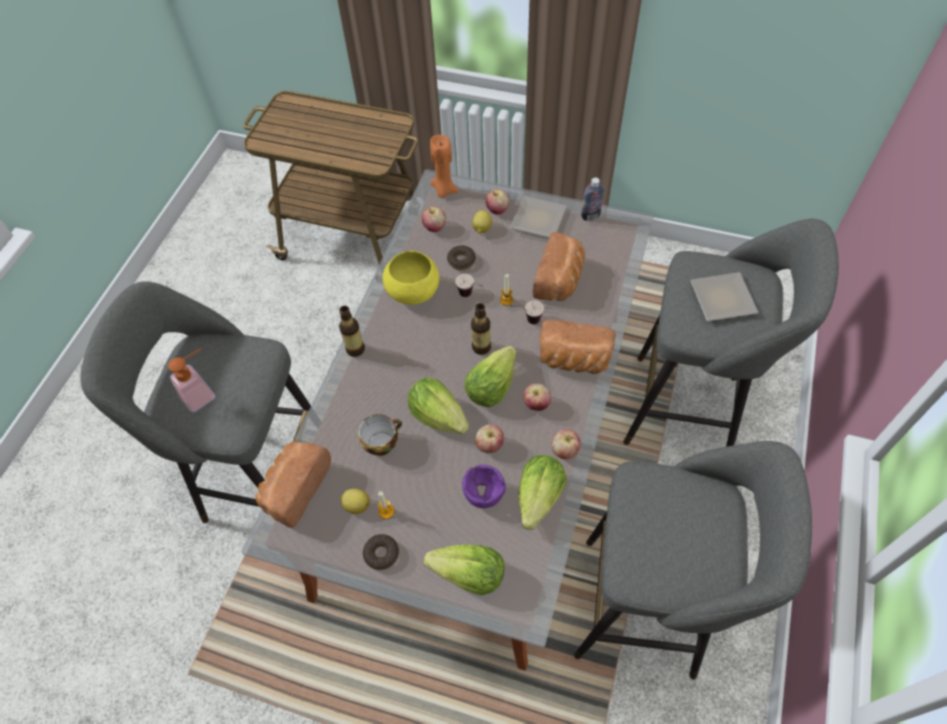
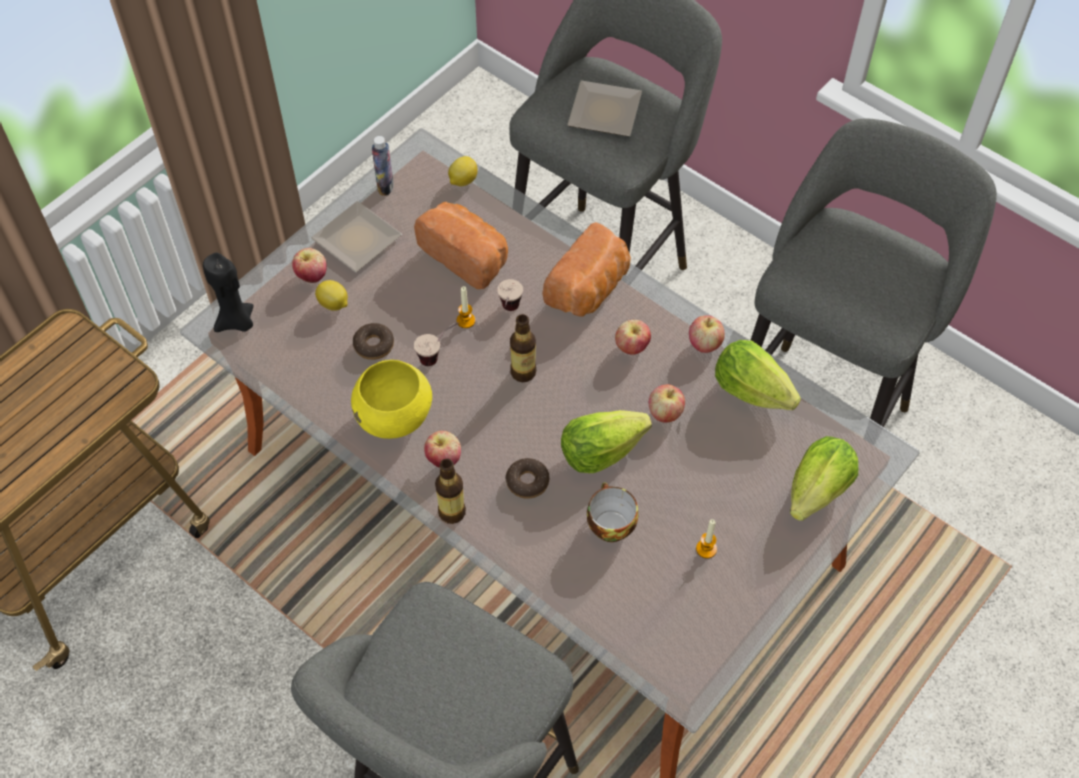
camera: 70 degrees left, 0 degrees up
soap dispenser [168,349,215,412] -> none
bread [255,441,331,528] -> none
lemon [340,489,370,514] -> lemon moved to [448,156,478,186]
donut [363,534,399,570] -> donut moved to [506,458,549,499]
apple [422,207,446,232] -> apple moved to [424,431,461,468]
orange candle [430,135,459,198] -> black candle [203,253,254,332]
purple bowl [462,465,506,508] -> none
lettuce [464,346,517,408] -> none

